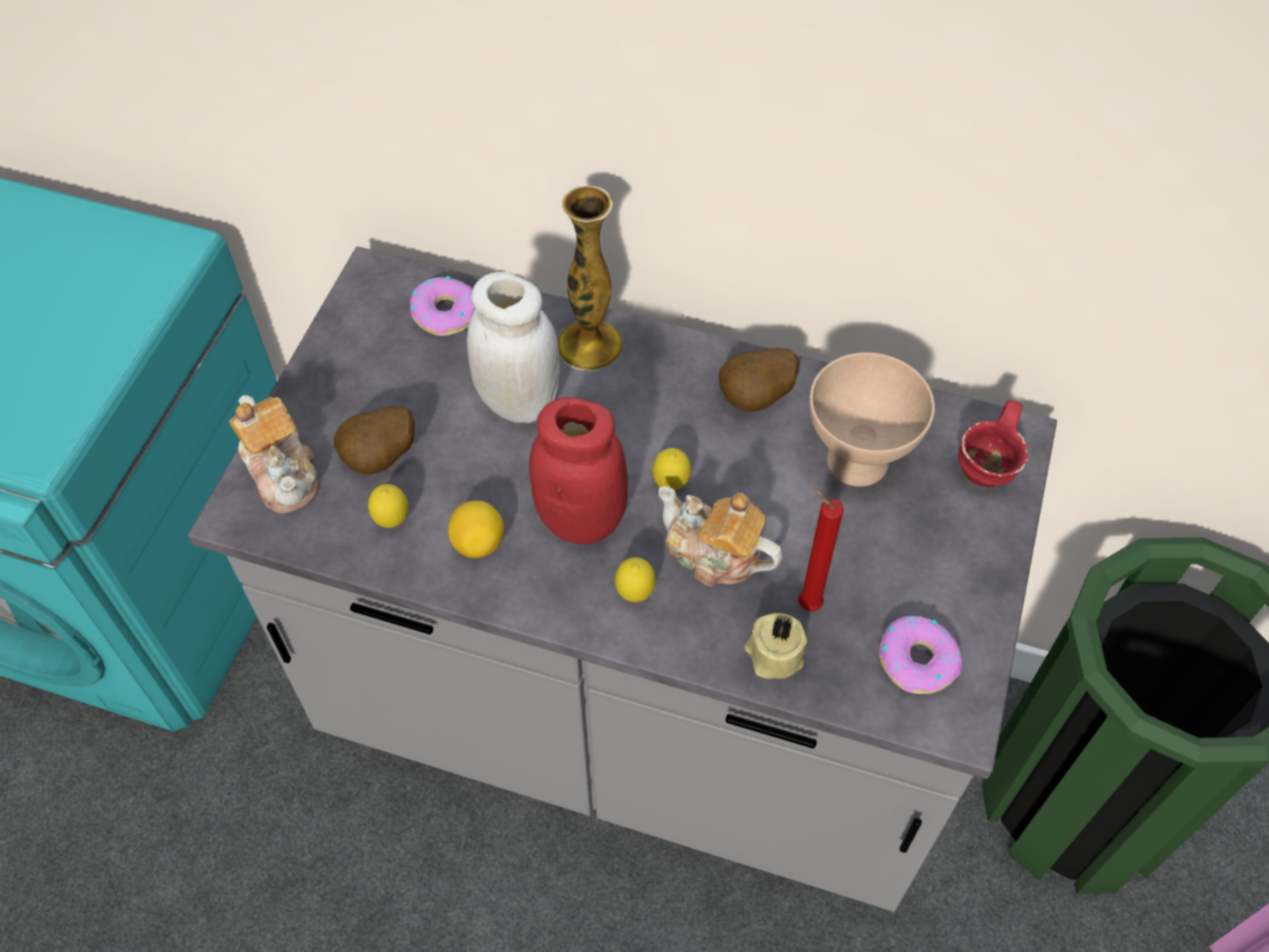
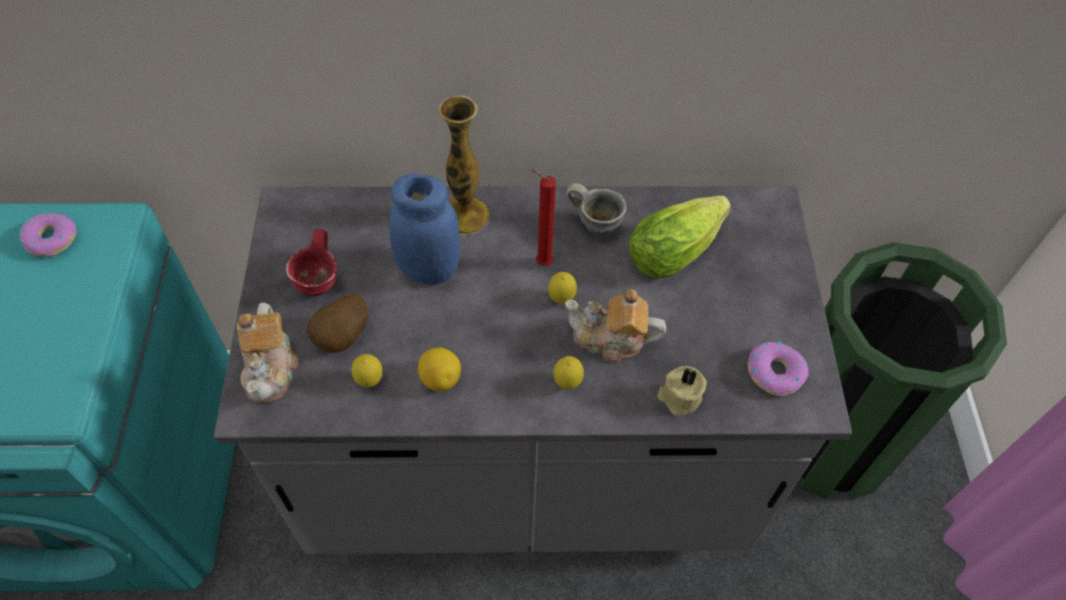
camera: 20 degrees left, 0 degrees up
teapot [229,395,318,513] -> teapot turned 45 degrees clockwise [237,303,298,403]
donut [410,276,475,336] -> donut moved to [19,212,77,257]
white jar [467,272,560,423] -> blue jar [389,174,460,285]
red jar [529,397,628,544] -> none
potato [719,348,799,412] -> grey mug [566,183,626,236]
red candle [798,487,844,611] -> red candle moved to [532,169,556,266]
beige bowl [809,352,935,487] -> lettuce [629,196,731,279]
red mug [958,400,1028,487] -> red mug moved to [286,229,337,296]

